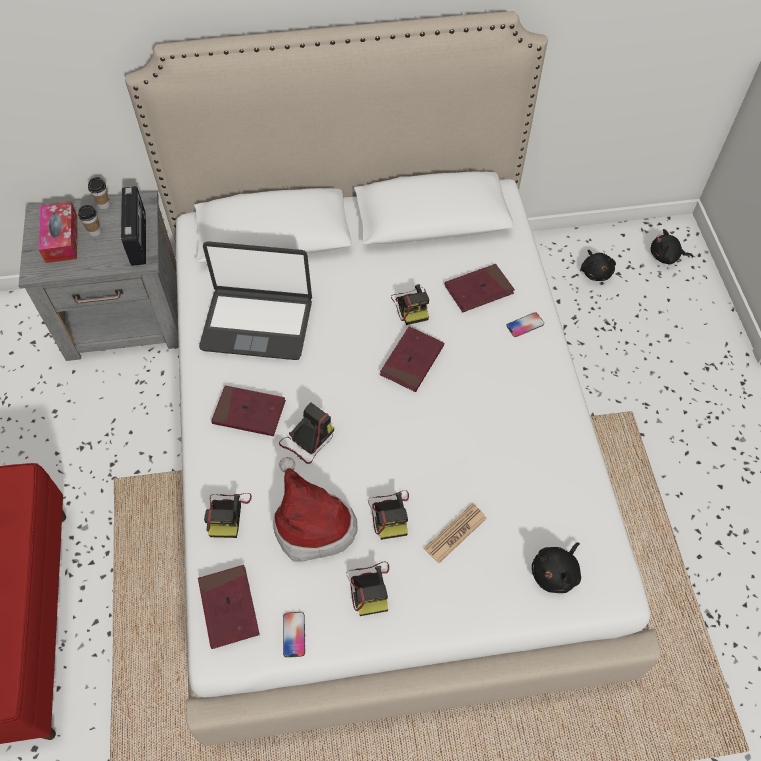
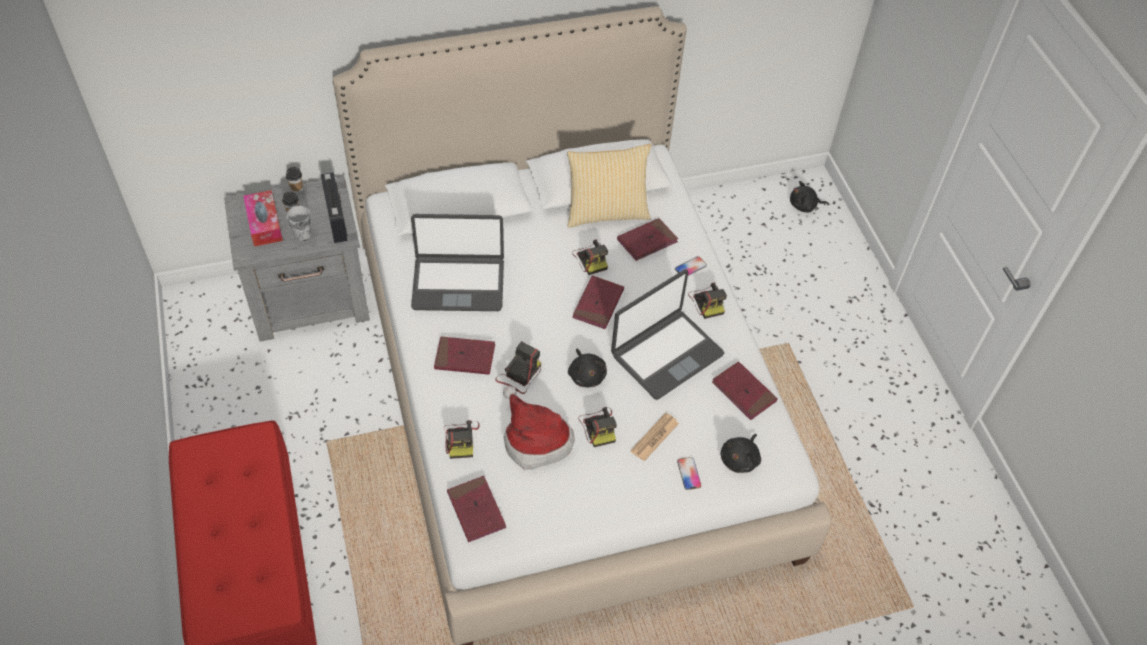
camera: 10 degrees left, 5 degrees down
phone [283,612,305,658] -> phone moved to [677,457,701,490]
camera [346,562,389,616] -> camera moved to [688,282,727,319]
black plush toy [581,250,616,281] -> black plush toy moved to [568,348,607,387]
none -> cup [286,206,311,241]
none -> pillow [567,144,651,228]
none -> laptop [611,269,724,400]
none -> red book [712,361,778,420]

